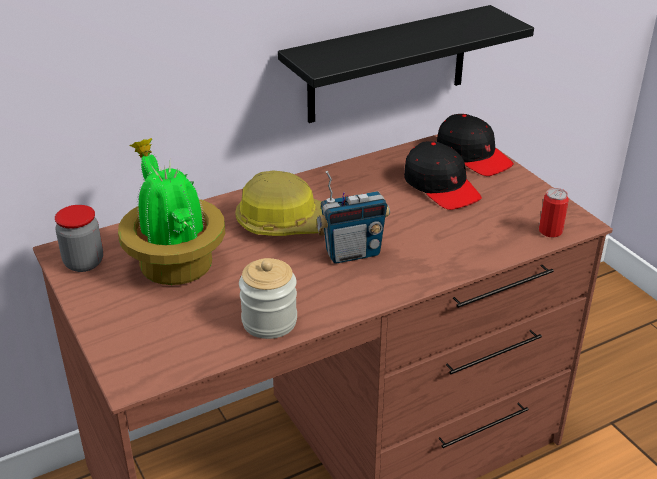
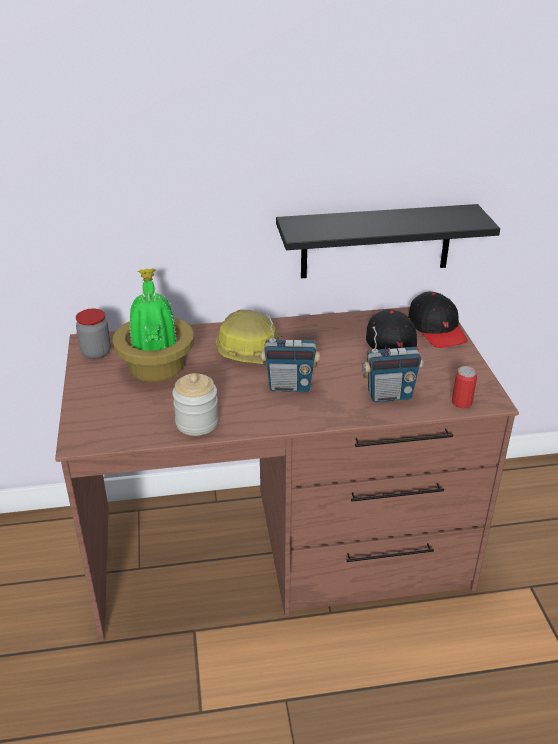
camera: 20 degrees right, 0 degrees up
none -> radio [362,327,423,402]

